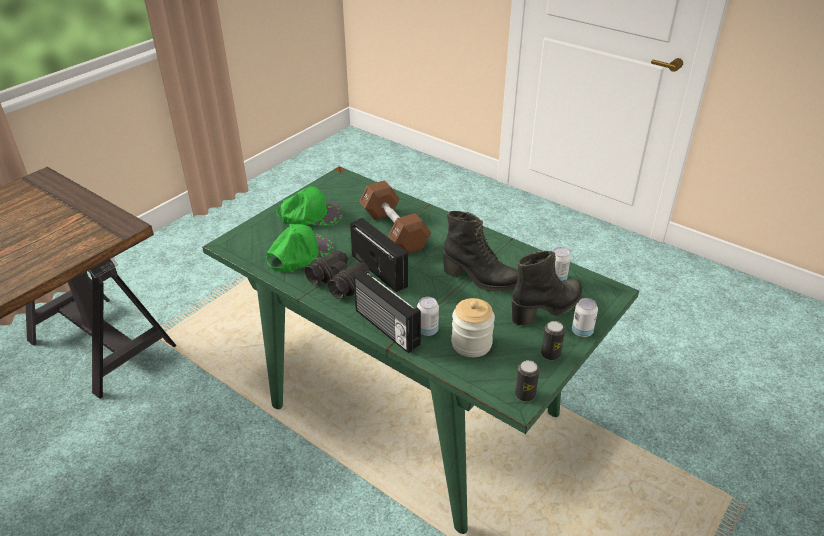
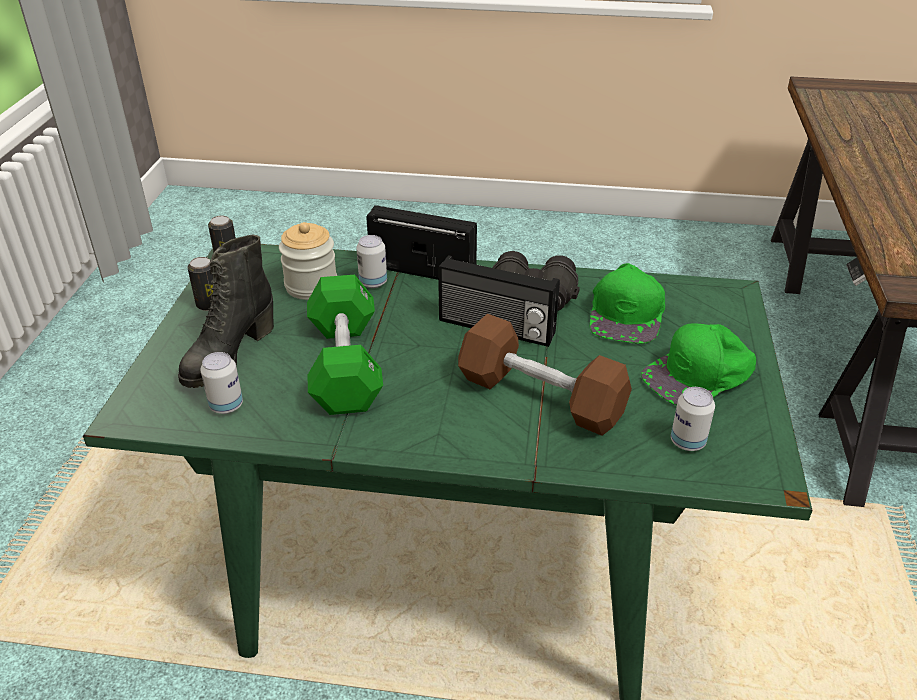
camera: 150 degrees right, 0 degrees up
black boot [443,211,518,291] -> green dumbbell [307,275,383,415]
can [572,298,598,337] -> can moved to [671,387,715,451]

